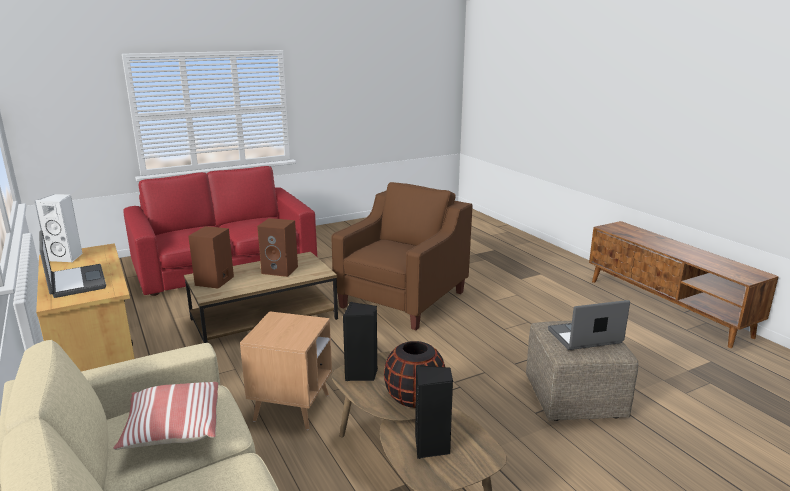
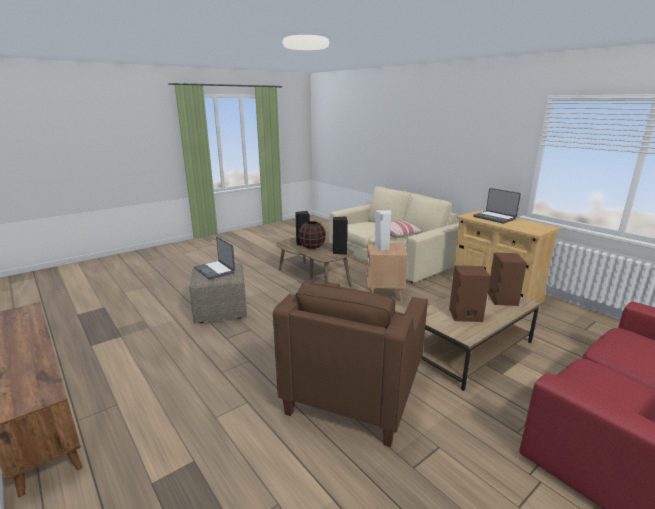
camera: 170 degrees right, 0 degrees up
white speaker [34,194,83,262] -> white speaker moved to [374,210,391,250]
laptop [548,300,630,350] -> laptop turned 75 degrees clockwise [194,237,235,280]

